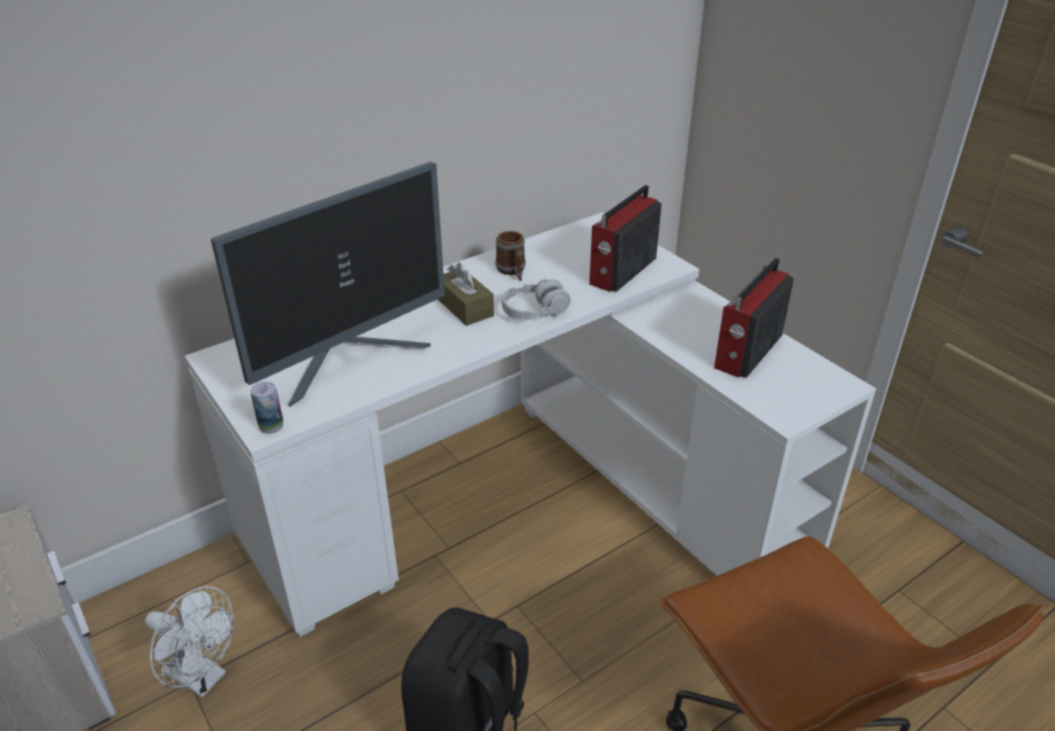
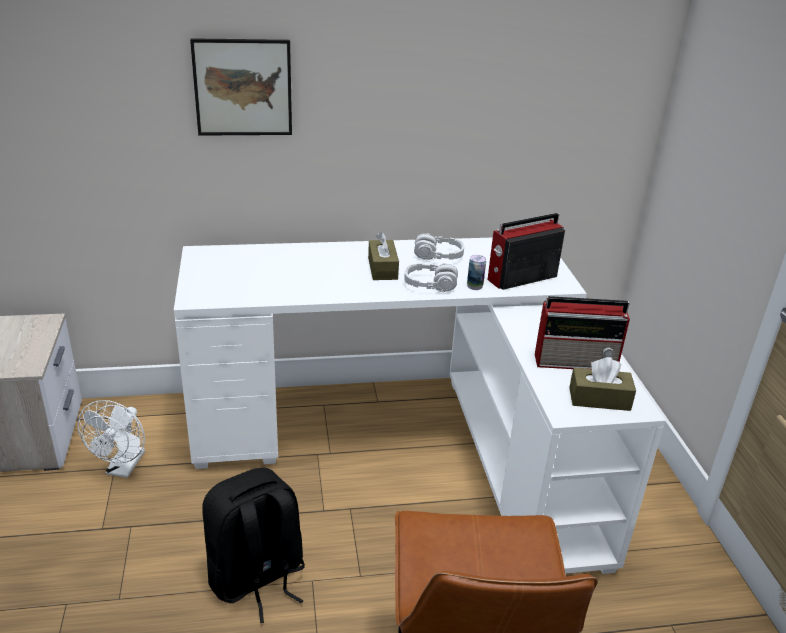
camera: 25 degrees right, 5 degrees down
white fan [145,586,233,698] -> white fan turned 45 degrees clockwise [78,400,145,478]
monitor [211,162,445,407] -> none
can [251,382,283,434] -> can moved to [467,255,486,290]
mug [495,231,526,281] -> grey headphones [414,233,464,260]
radio [714,258,794,378] -> radio turned 150 degrees counterclockwise [535,296,630,369]
none -> picture [190,38,292,136]
none -> brown tissue box [569,357,636,411]

